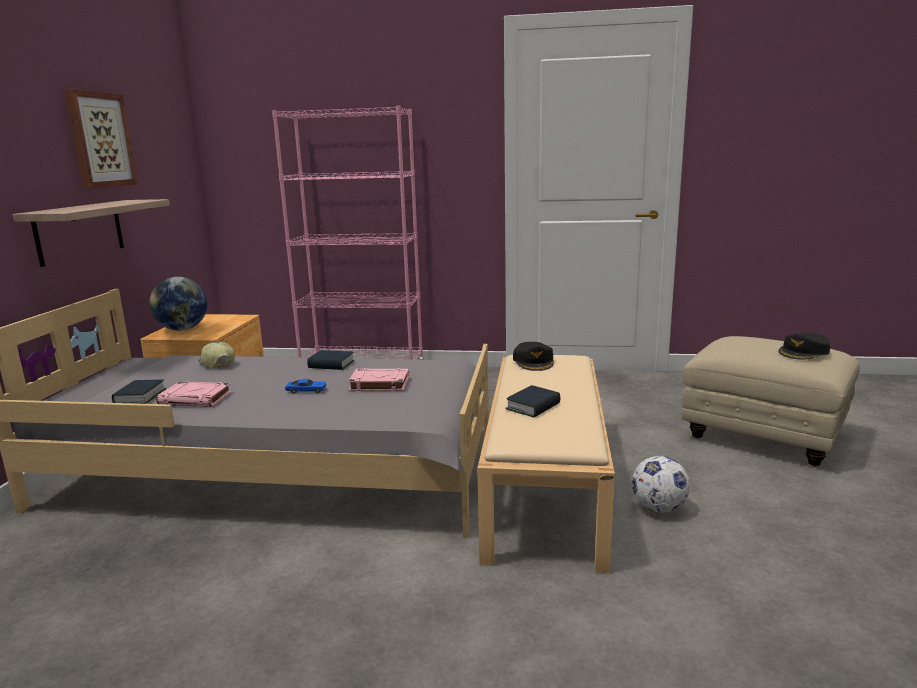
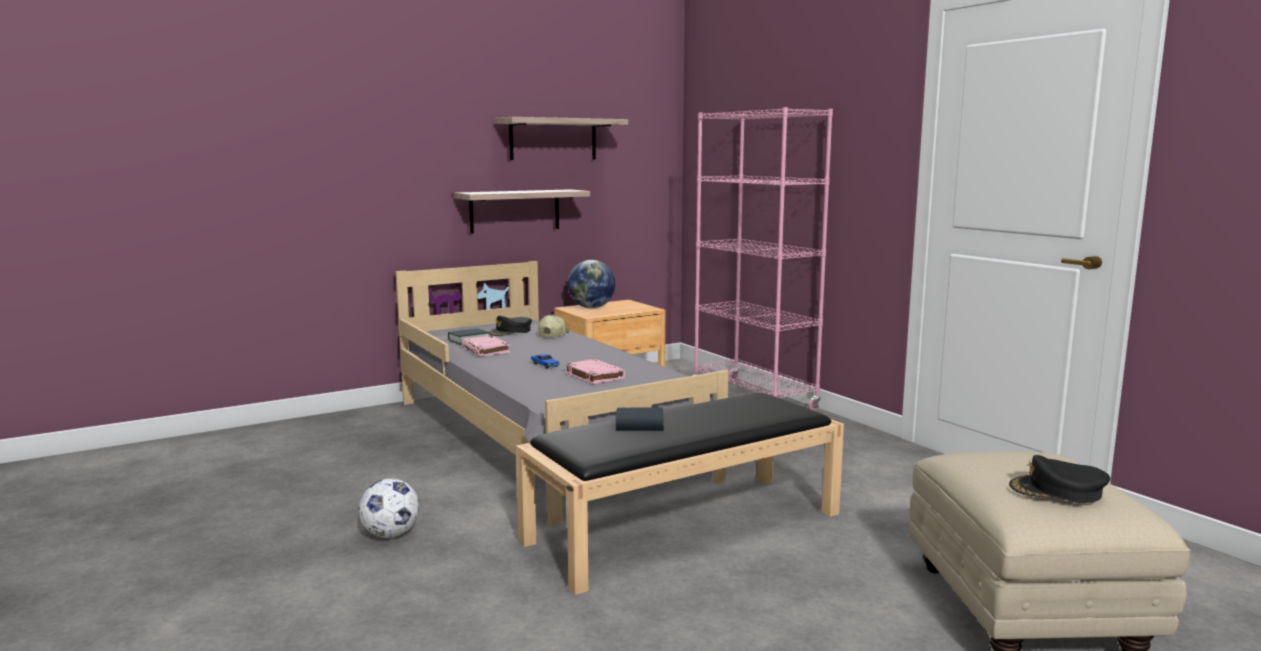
camera: 50 degrees right, 5 degrees down
picture [64,89,138,189] -> shelf [495,117,628,160]
book [307,350,354,370] -> none
beige bench [477,355,615,573] -> black bench [516,393,844,595]
black cap [513,342,554,371] -> black cap moved to [488,316,532,336]
football [632,456,690,513] -> football moved to [359,479,420,538]

